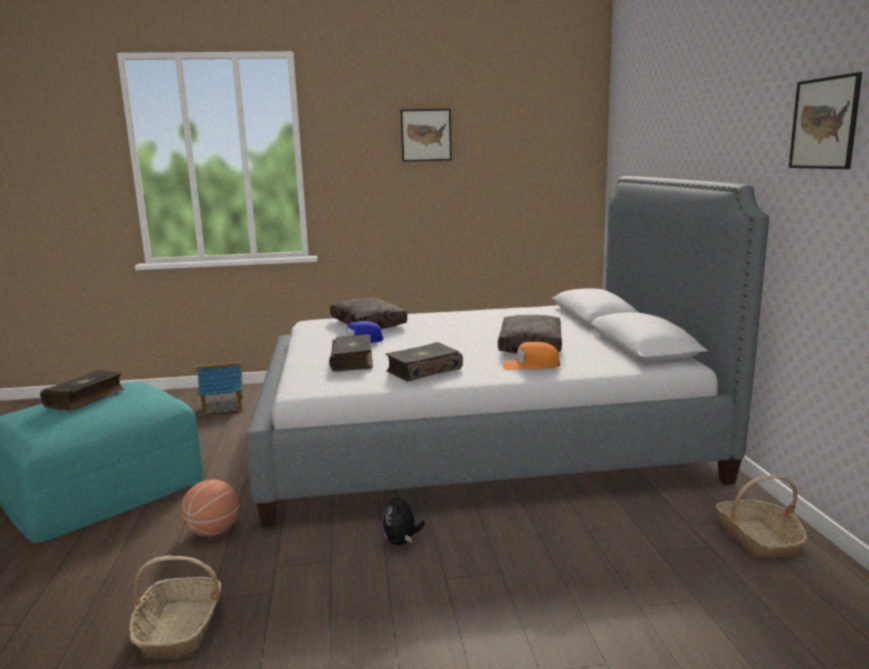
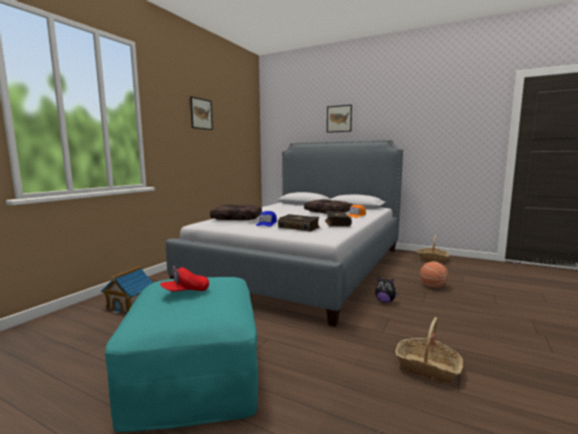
camera: 55 degrees left, 5 degrees down
book [40,370,125,411] -> red cap [160,266,209,291]
basketball [181,480,239,537] -> basketball moved to [420,262,448,288]
picture [789,72,862,169] -> picture moved to [327,105,352,133]

